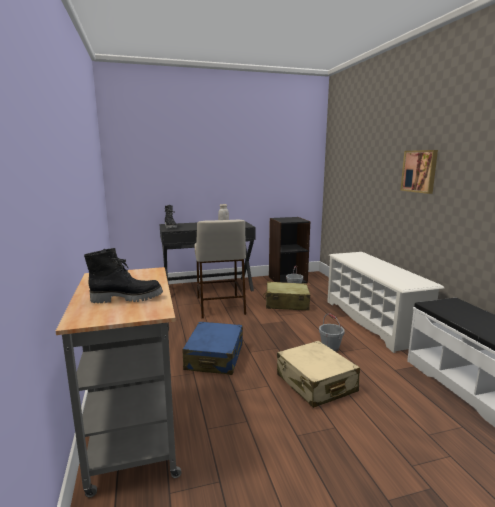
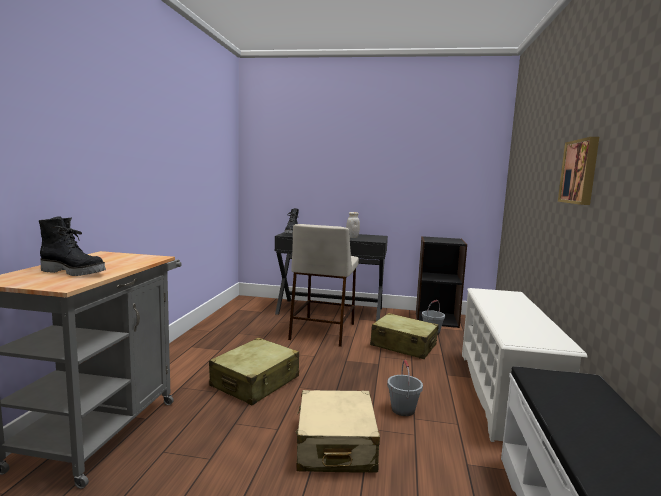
camera: 25 degrees right, 5 degrees down
blue suitcase [183,322,243,375] -> beige suitcase [209,338,299,405]

